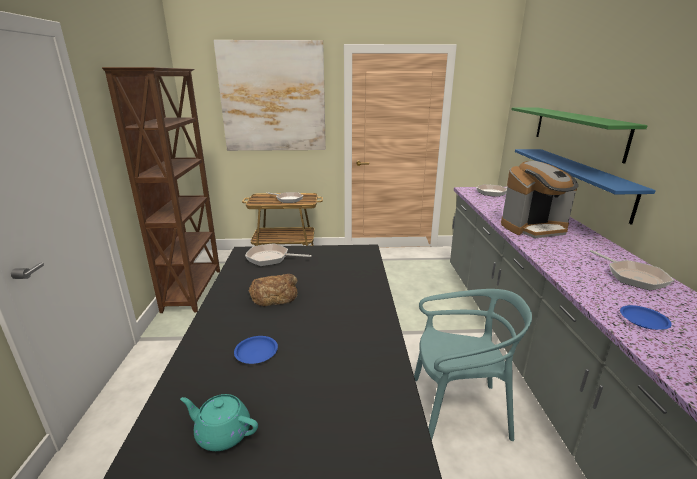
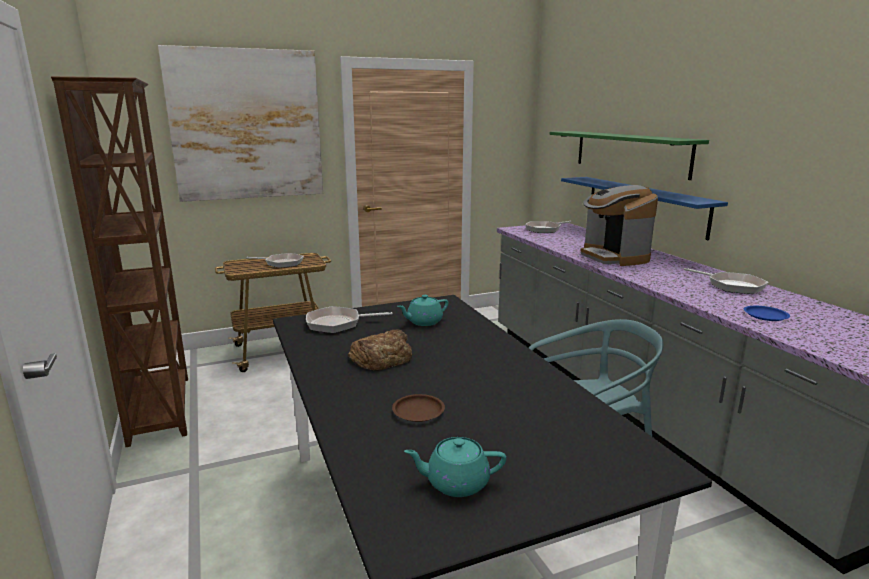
camera: 20 degrees left, 5 degrees down
blue plate [234,336,278,364] -> brown plate [392,394,445,422]
coffee machine [501,161,578,238] -> coffee machine turned 105 degrees clockwise [581,185,658,266]
none -> turquoise teapot [397,295,448,326]

